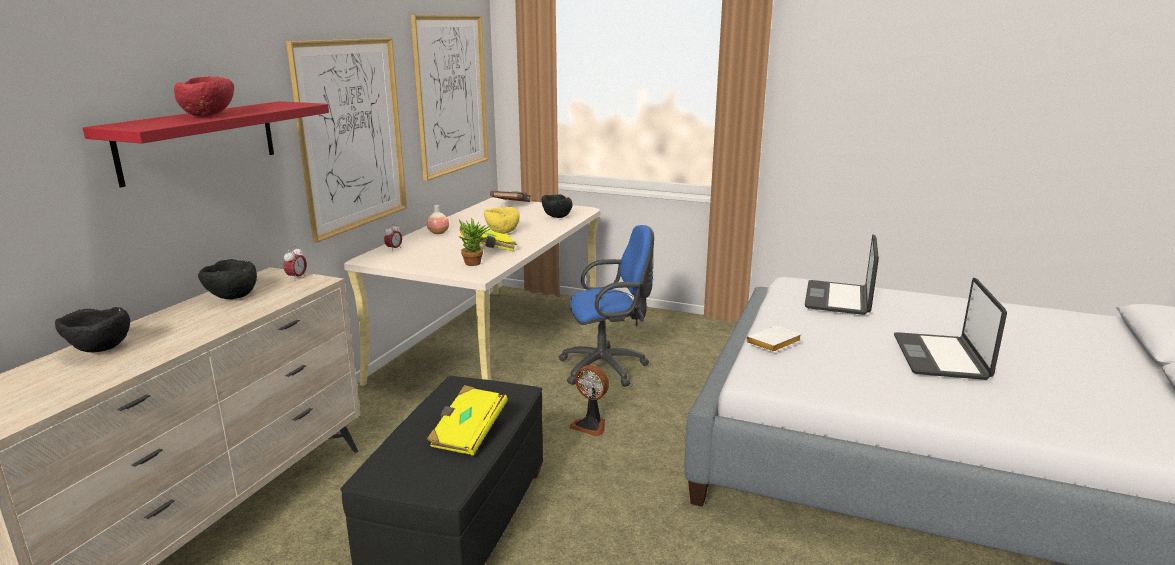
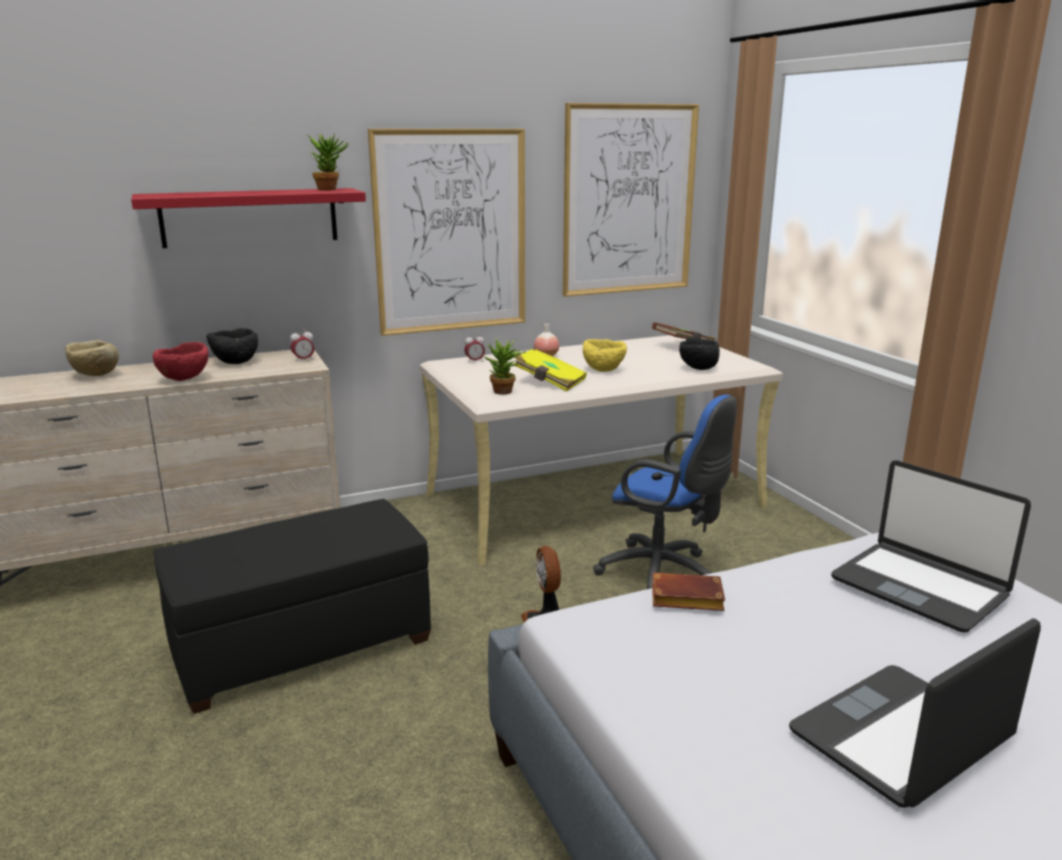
camera: 45 degrees right, 0 degrees up
black bowl [55,307,130,352] -> beige bowl [66,340,119,376]
red bowl [174,76,234,117] -> red bowl moved to [153,342,209,381]
yellow book [427,385,508,455] -> none
white book [746,326,802,353] -> brown book [652,572,725,611]
laptop [805,234,879,315] -> laptop turned 105 degrees counterclockwise [831,460,1031,632]
none -> potted plant [308,133,349,191]

